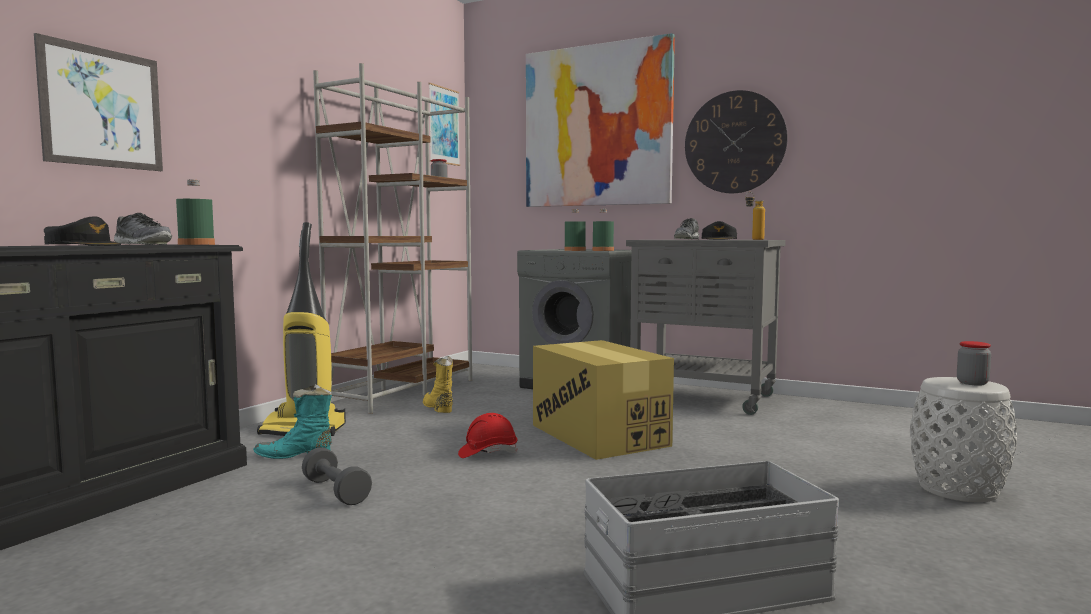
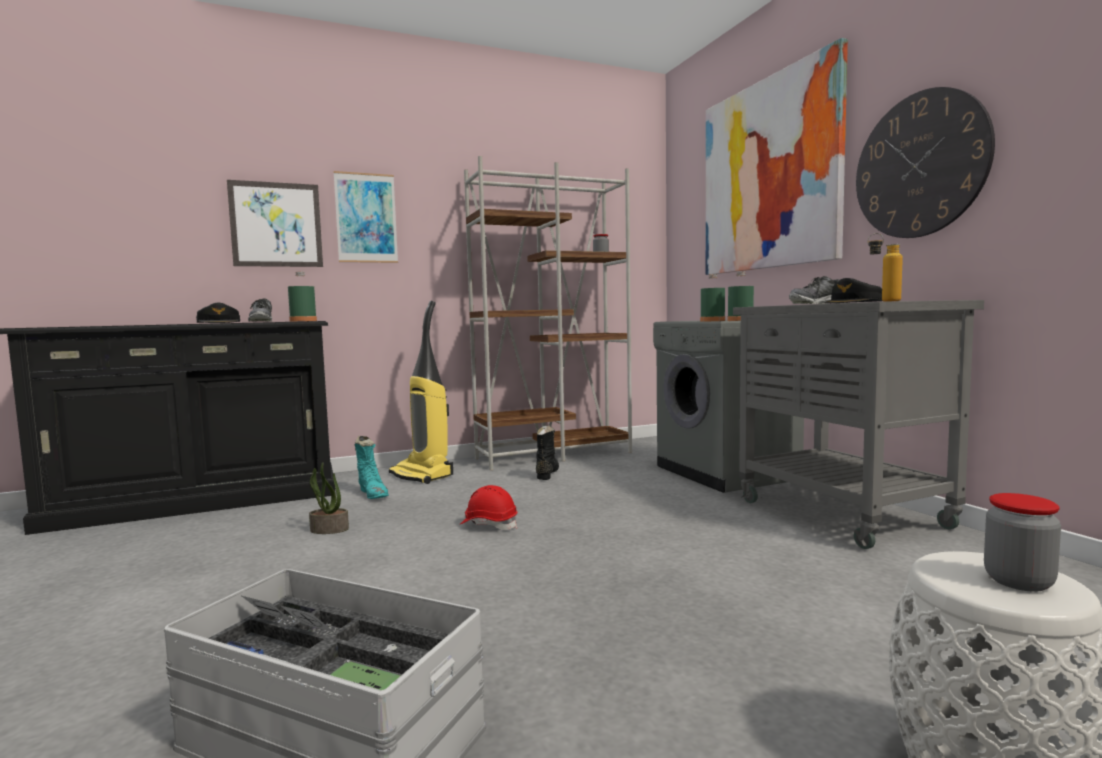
camera: 40 degrees right, 0 degrees up
turquoise boot [253,384,332,459] -> turquoise boot turned 150 degrees counterclockwise [355,436,389,499]
grey dumbbell [302,447,372,505] -> potted plant [309,462,349,534]
yellow boot [423,356,453,413] -> black boot [536,425,559,480]
picture [428,83,460,166] -> picture moved to [333,171,398,263]
cardboard box [533,340,674,460] -> none

